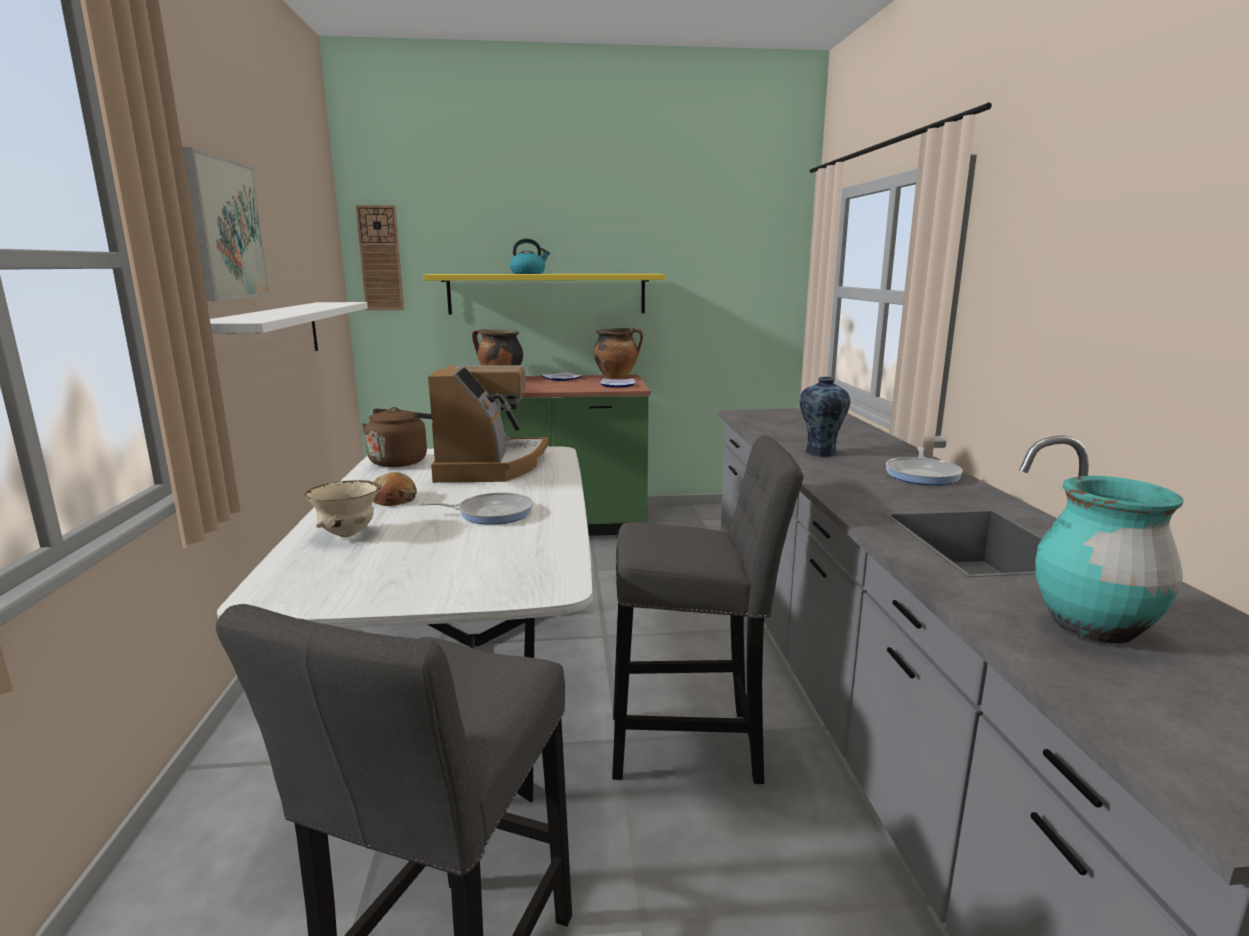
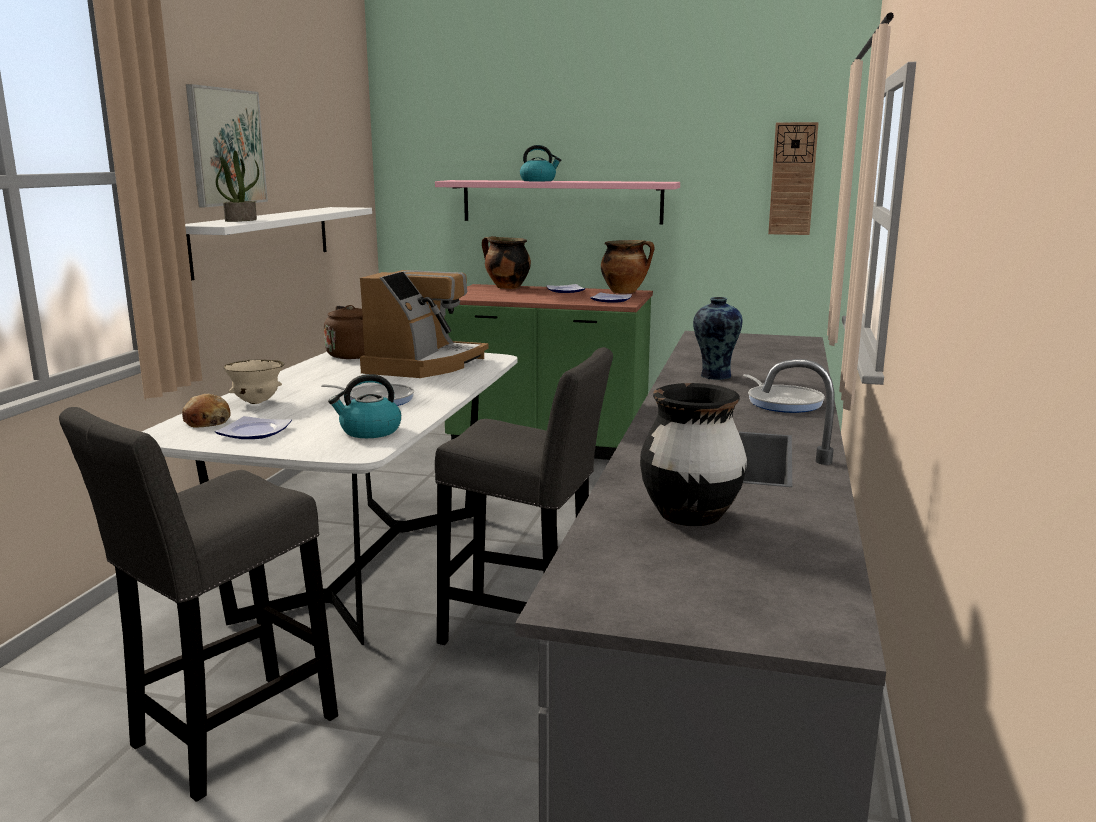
camera: 20 degrees right, 0 degrees up
wall clock [355,205,404,310] -> wall clock moved to [768,122,819,235]
bread [373,472,417,506] -> bread moved to [182,394,231,427]
yellow shelf [424,274,665,314] -> pink shelf [435,180,680,224]
frying pan [886,447,963,485] -> frying pan turned 60 degrees counterclockwise [743,374,825,413]
turquoise vase [1035,476,1184,644] -> black vase [640,383,747,526]
none -> plate [215,416,292,439]
none -> potted plant [216,150,259,222]
none -> kettle [328,374,401,438]

